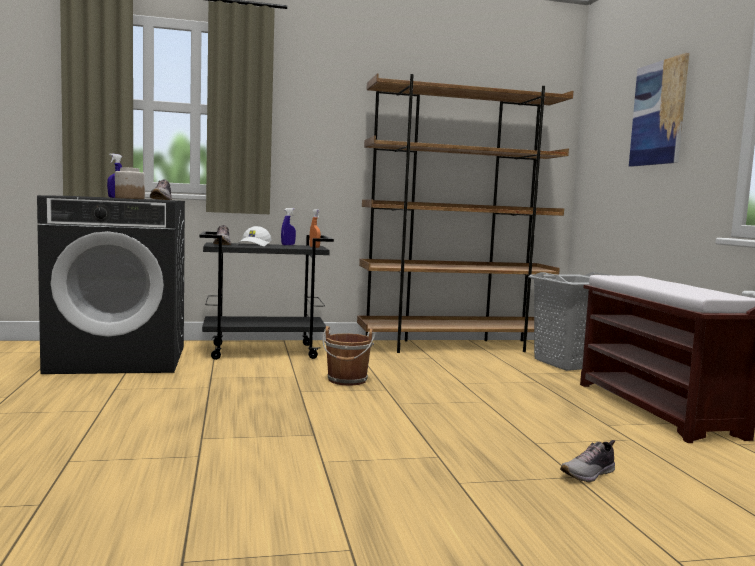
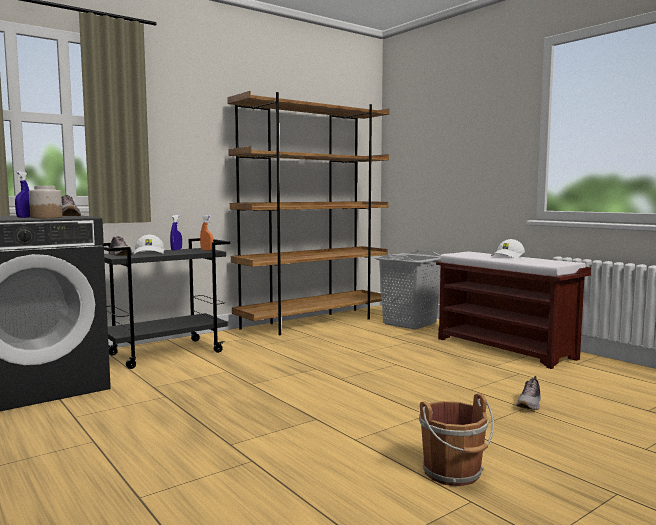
camera: 25 degrees left, 0 degrees up
brown bucket [323,326,375,386] -> brown bucket moved to [419,394,494,486]
picture [629,53,689,167] -> none
none -> white cap [491,239,525,258]

